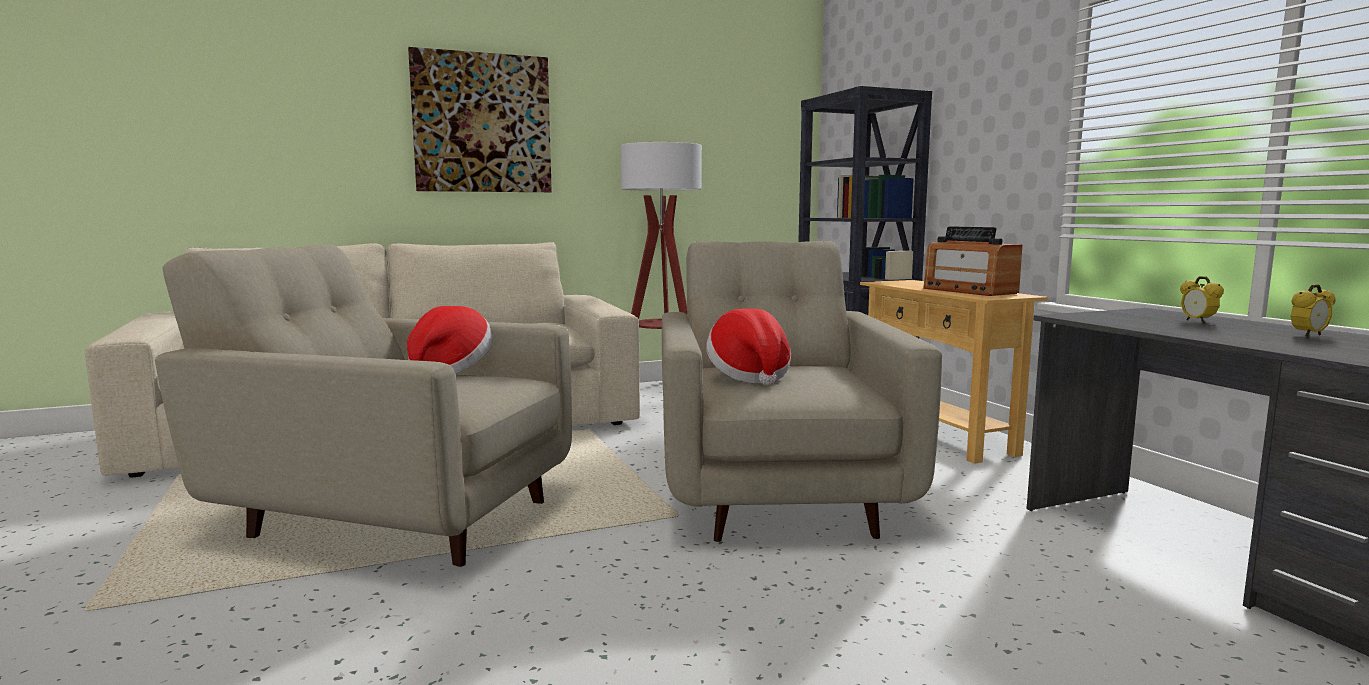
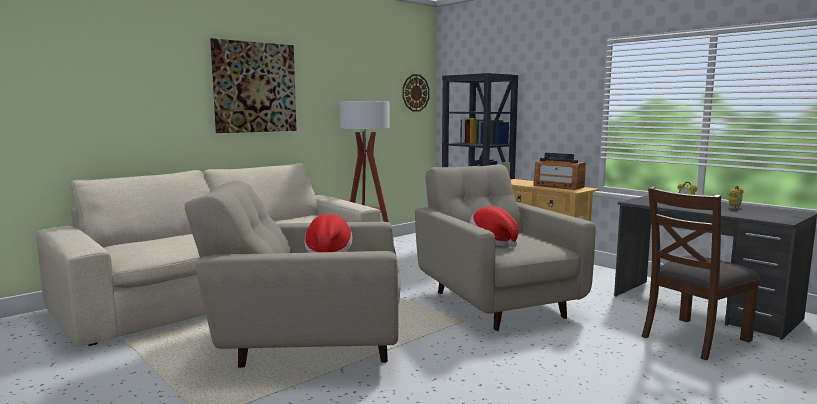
camera: 20 degrees left, 0 degrees up
none -> wall clock [402,74,430,112]
none -> brown chair [642,186,761,360]

